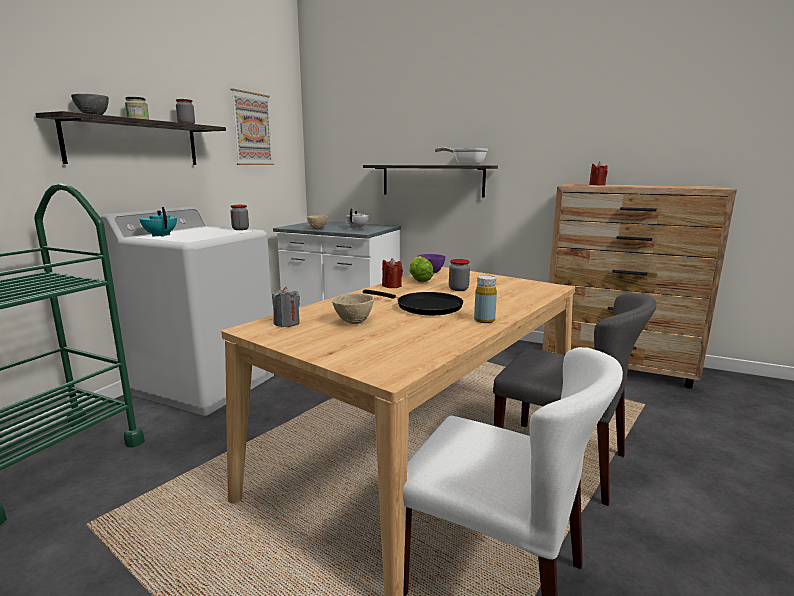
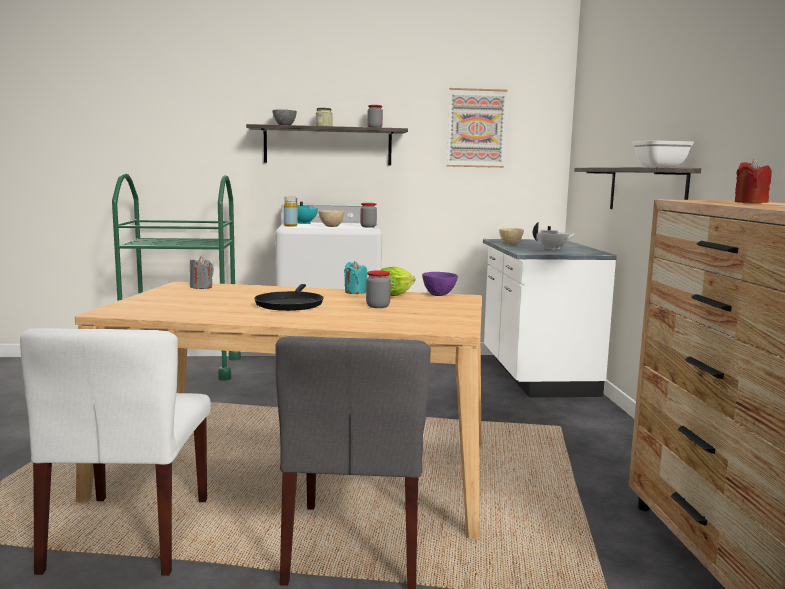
camera: 60 degrees right, 5 degrees down
beige bowl [332,293,374,324] -> beige bowl moved to [318,210,345,227]
red candle [382,258,403,288] -> turquoise candle [344,261,367,294]
yellow bottle [474,275,497,323] -> yellow bottle moved to [284,196,297,226]

